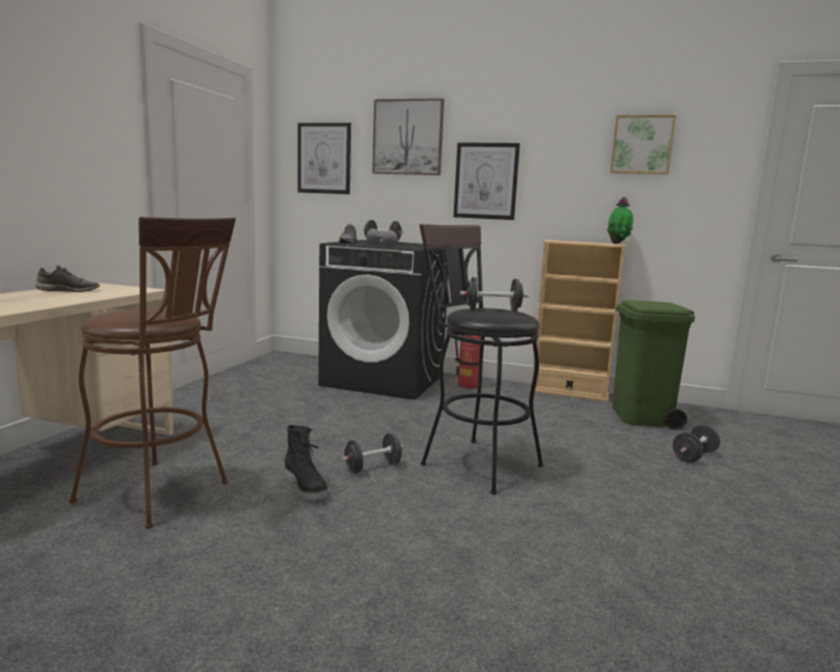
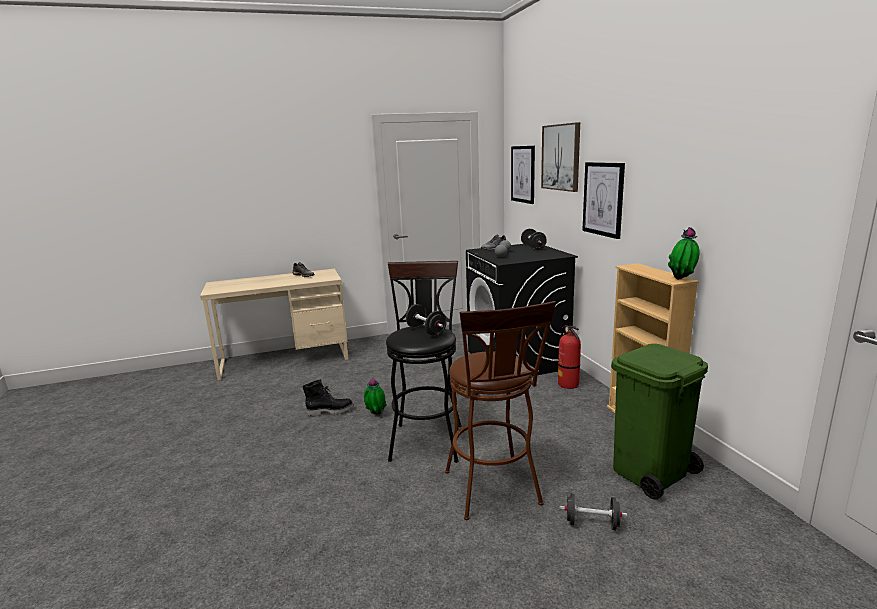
camera: 55 degrees right, 5 degrees up
brown stool [69,217,236,528] -> brown stool moved to [445,301,556,520]
black boot [285,425,328,501] -> black boot turned 120 degrees counterclockwise [303,379,354,417]
black dumbbell [342,433,404,473] -> potted plant [364,377,387,415]
picture [610,115,676,174] -> none

